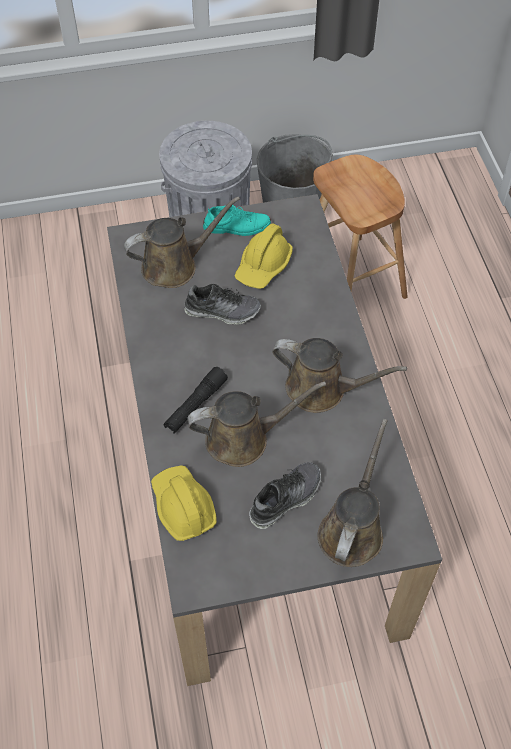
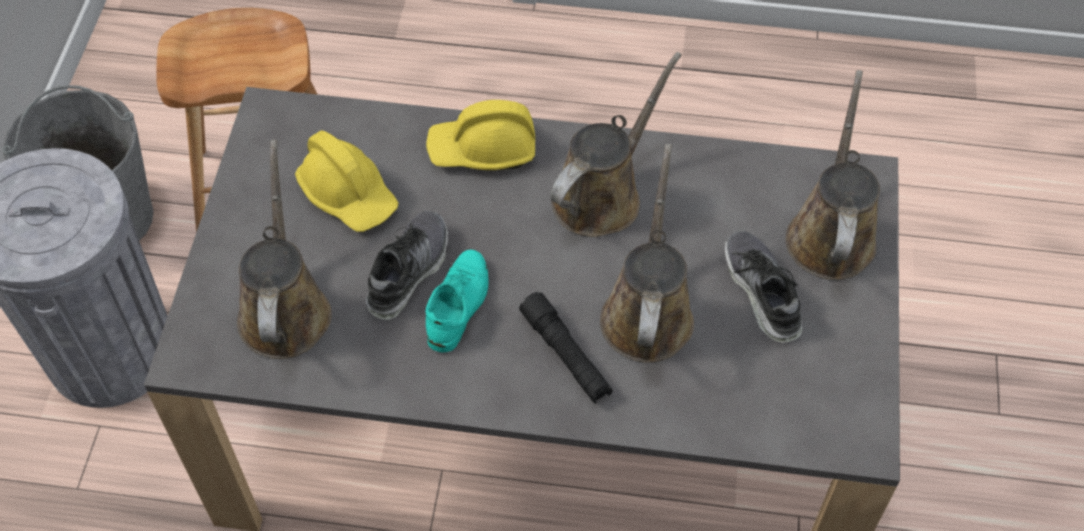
camera: 70 degrees left, 0 degrees up
yellow hard hat [151,465,217,541] -> yellow hard hat moved to [426,100,535,170]
turquoise shoe [203,205,271,236] -> turquoise shoe moved to [426,249,489,352]
brown watering can [318,419,388,567] -> brown watering can turned 60 degrees clockwise [786,70,880,280]

